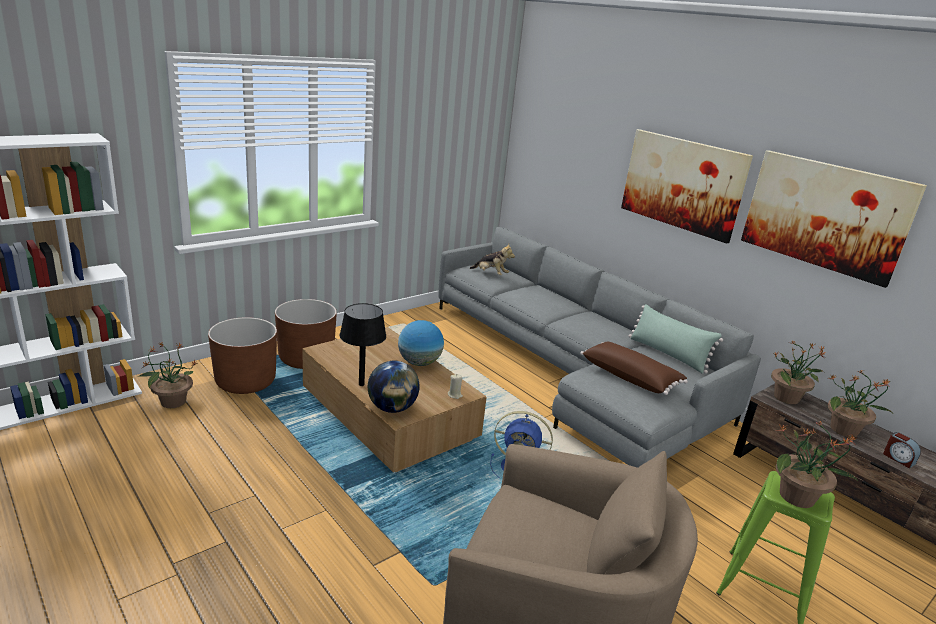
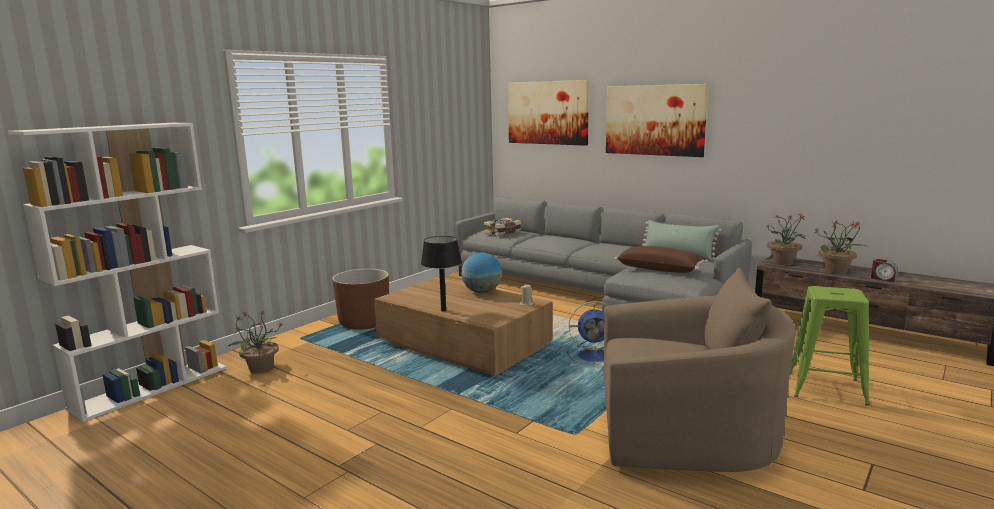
camera: 10 degrees left, 10 degrees down
brown planter [208,317,277,394] -> none
globe [368,361,420,413] -> none
plush toy [469,244,515,275] -> book [483,218,521,236]
picture [741,150,927,288] -> picture moved to [508,80,589,146]
potted plant [775,421,858,508] -> none

